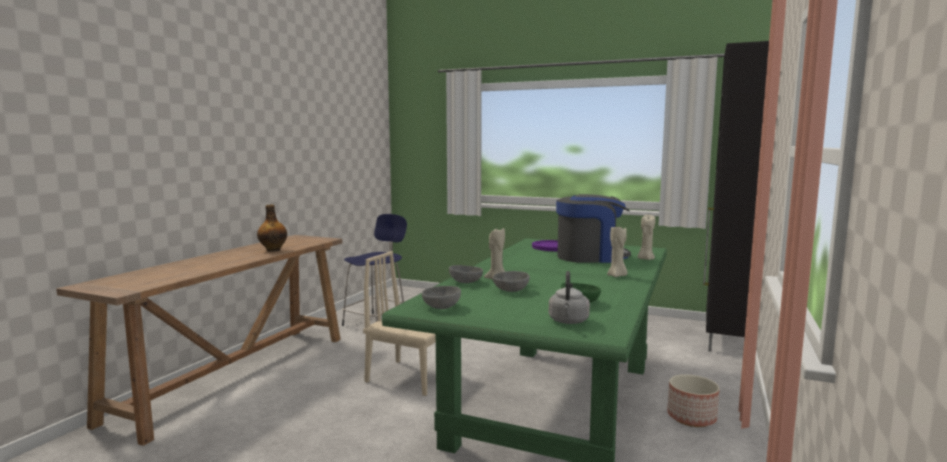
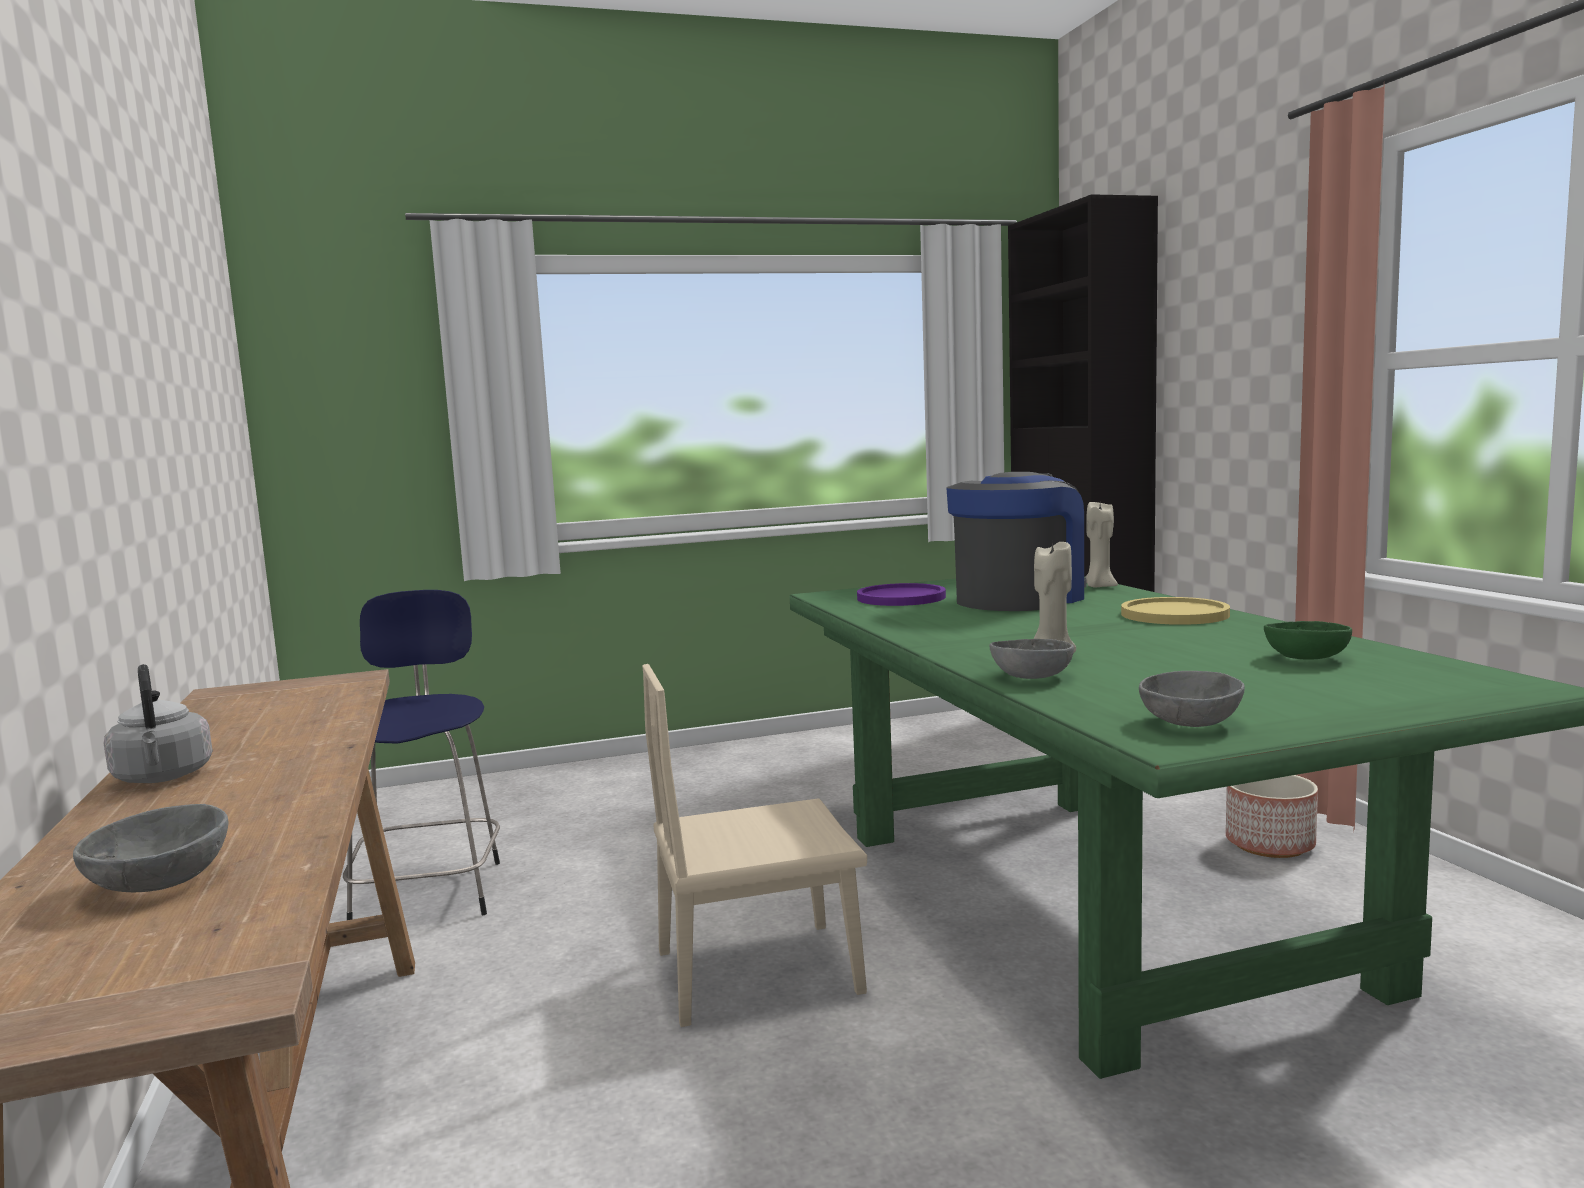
camera: 40 degrees left, 0 degrees up
bottle [257,204,287,252] -> none
grey bowl [493,271,530,292] -> grey bowl moved to [73,804,228,892]
grey kettle [549,271,590,324] -> grey kettle moved to [104,664,213,783]
beige candle [607,226,628,277] -> yellow plate [1121,597,1230,625]

